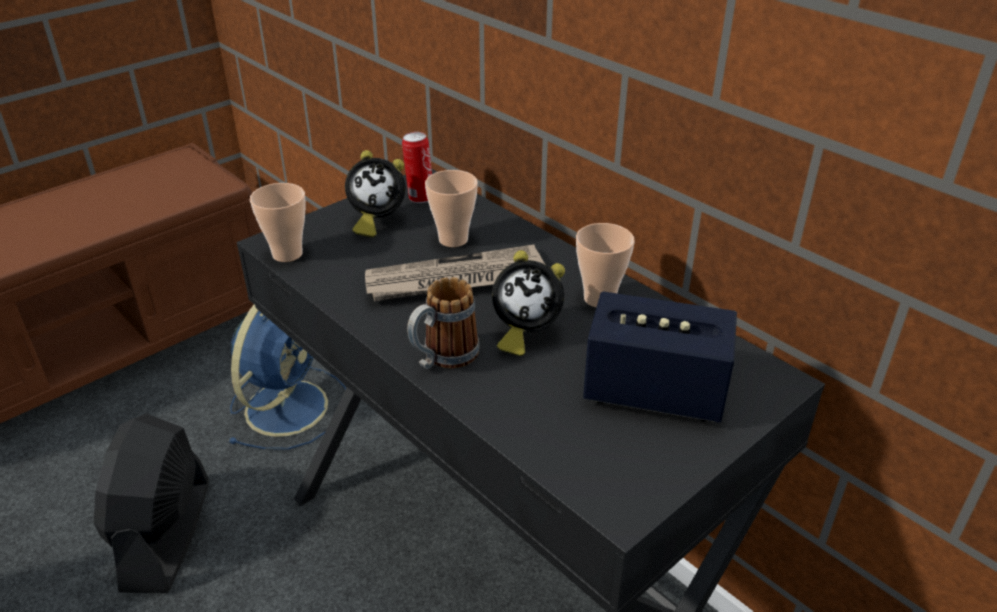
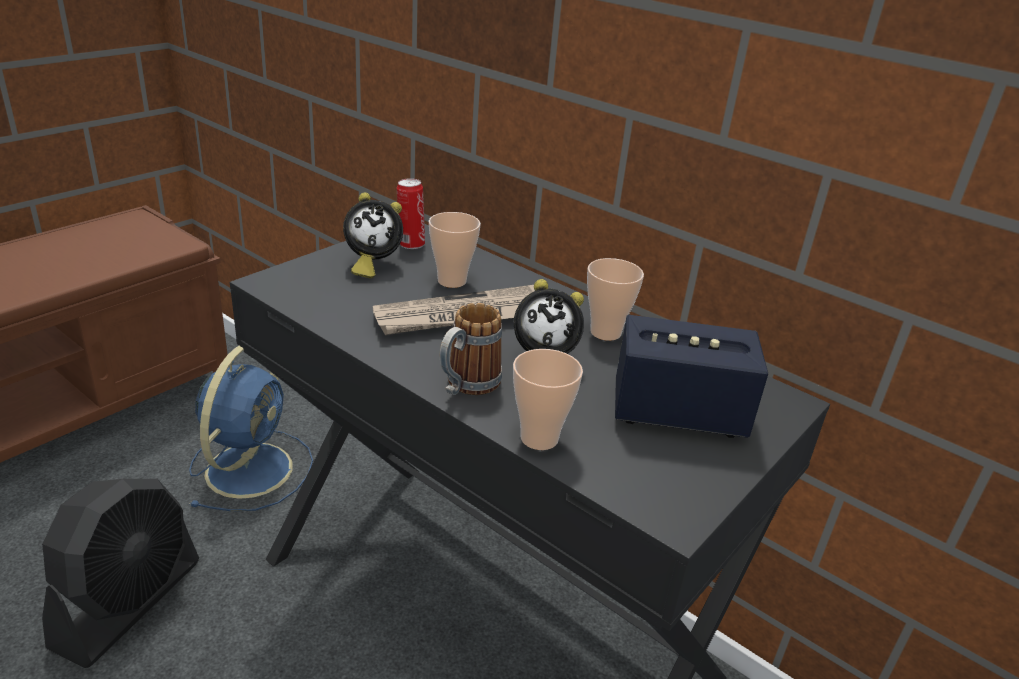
camera: 10 degrees left, 5 degrees down
black fan [94,413,209,593] -> black fan turned 150 degrees counterclockwise [42,479,199,668]
cup [250,183,306,262] -> cup moved to [513,349,583,450]

